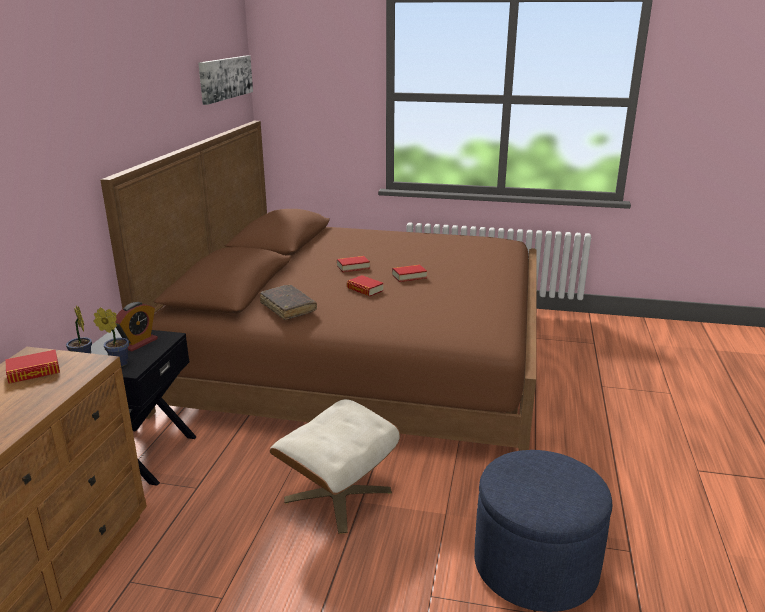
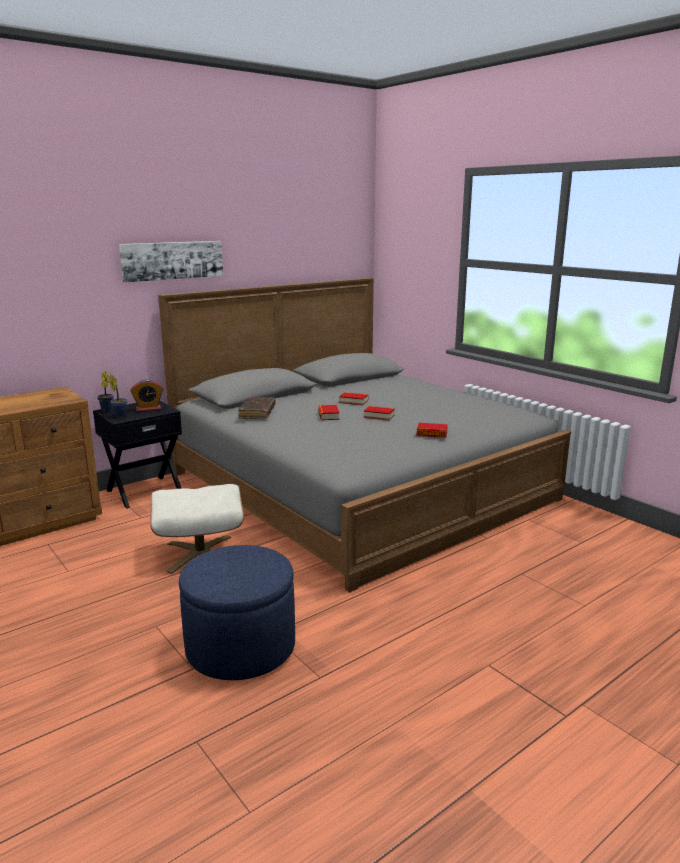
camera: 40 degrees right, 5 degrees down
book [5,350,60,384] -> book moved to [417,423,448,438]
brown bed [100,121,537,451] -> grey bed [158,278,571,592]
picture [198,56,253,105] -> picture moved to [119,241,223,283]

